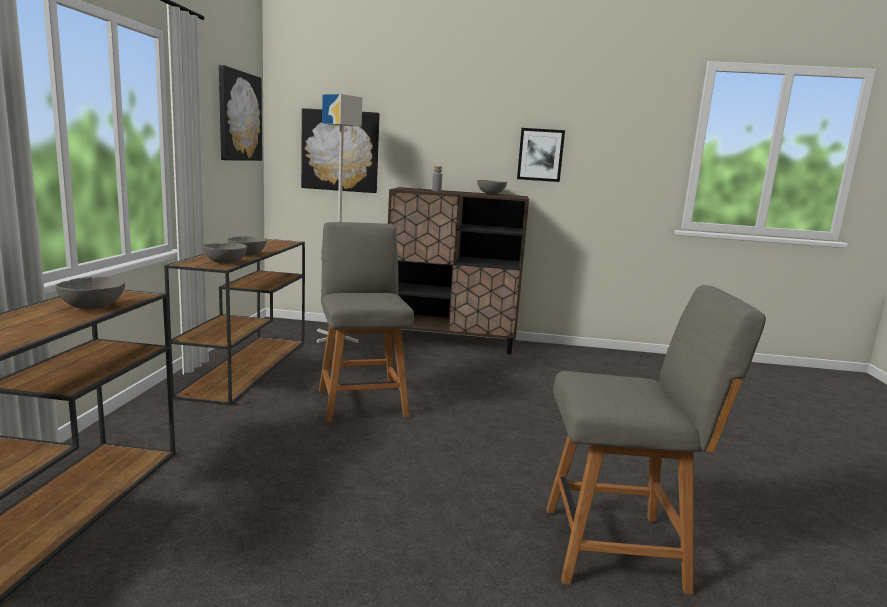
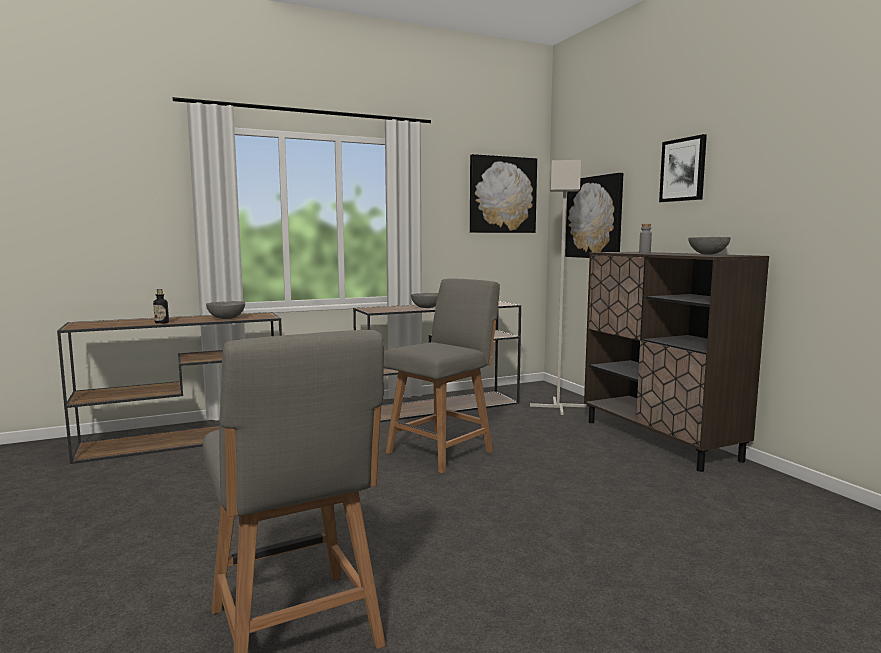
camera: 60 degrees right, 5 degrees down
grey bowl [203,243,247,264] -> none
picture [517,128,565,182] -> picture moved to [659,134,707,202]
none -> bottle [153,289,169,324]

